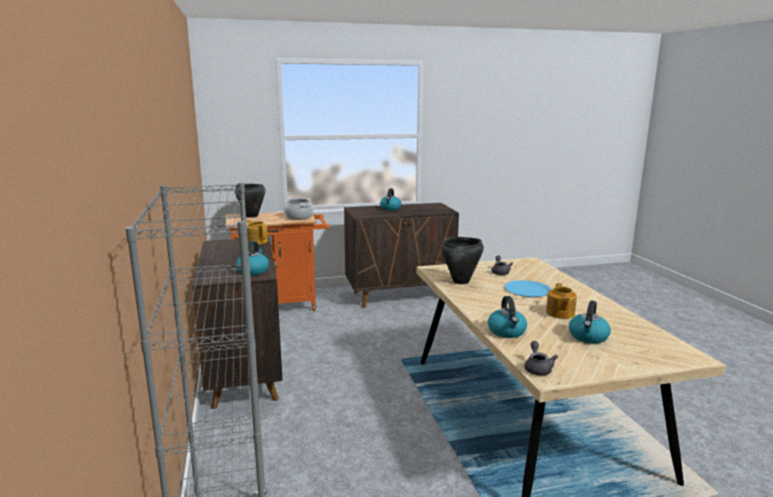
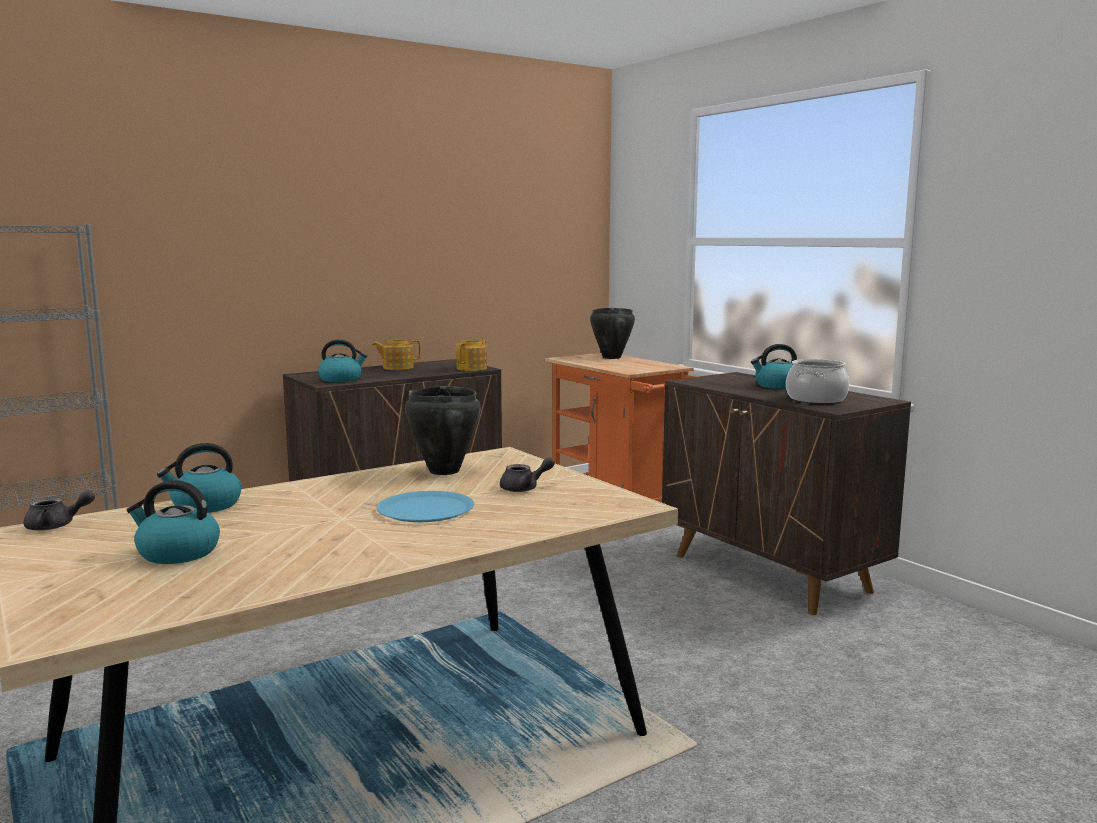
camera: 70 degrees right, 5 degrees down
cooking pot [284,198,313,220] -> cooking pot moved to [786,359,849,404]
teapot [546,283,577,319] -> teapot moved to [372,339,421,370]

